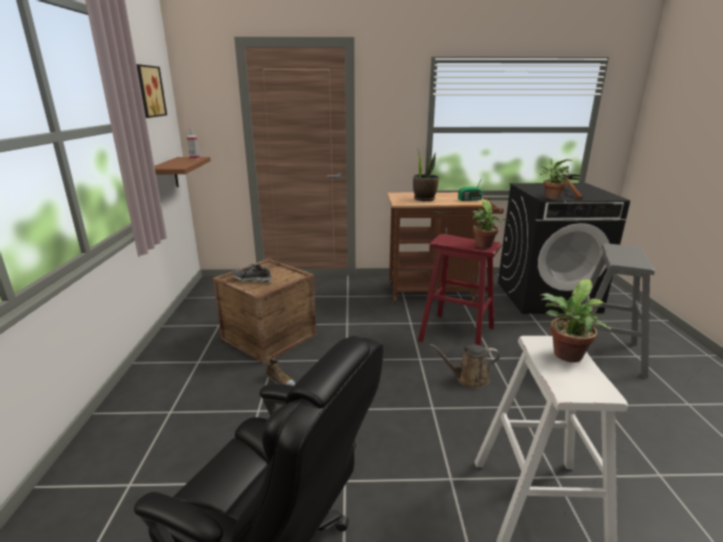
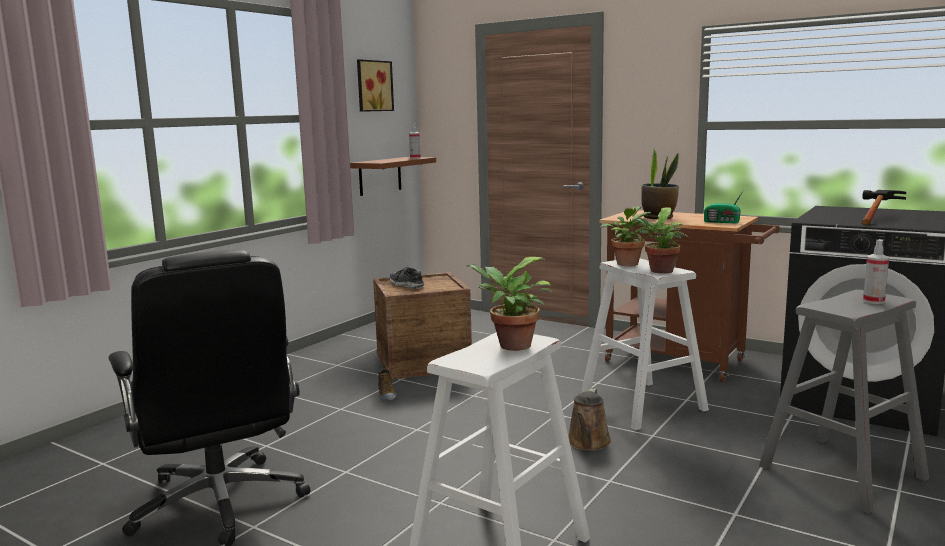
camera: 35 degrees right, 10 degrees down
red stool [418,234,501,346] -> white stool [581,258,709,430]
brown watering can [430,344,500,388] -> brown watering can turned 105 degrees counterclockwise [568,389,611,451]
potted plant [540,158,573,200] -> potted plant moved to [600,206,651,266]
none -> spray bottle [863,239,889,304]

